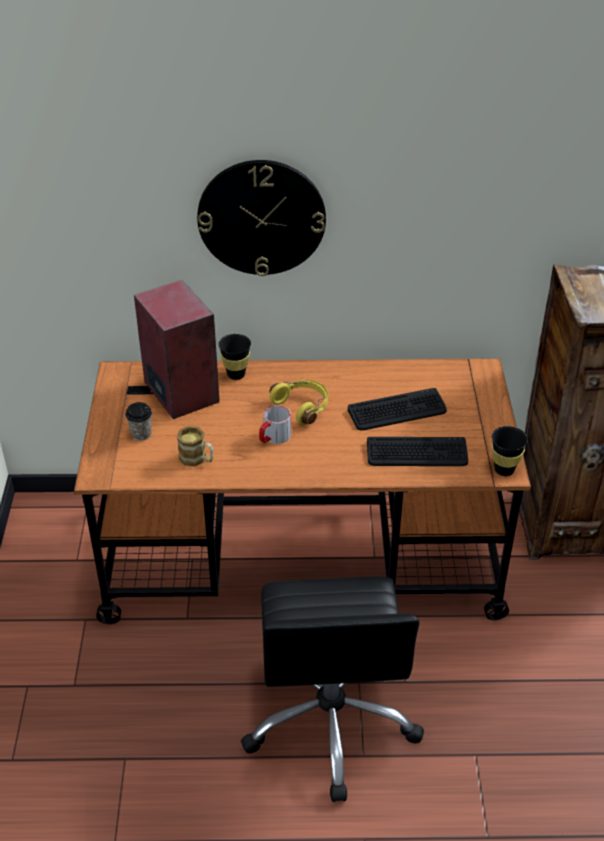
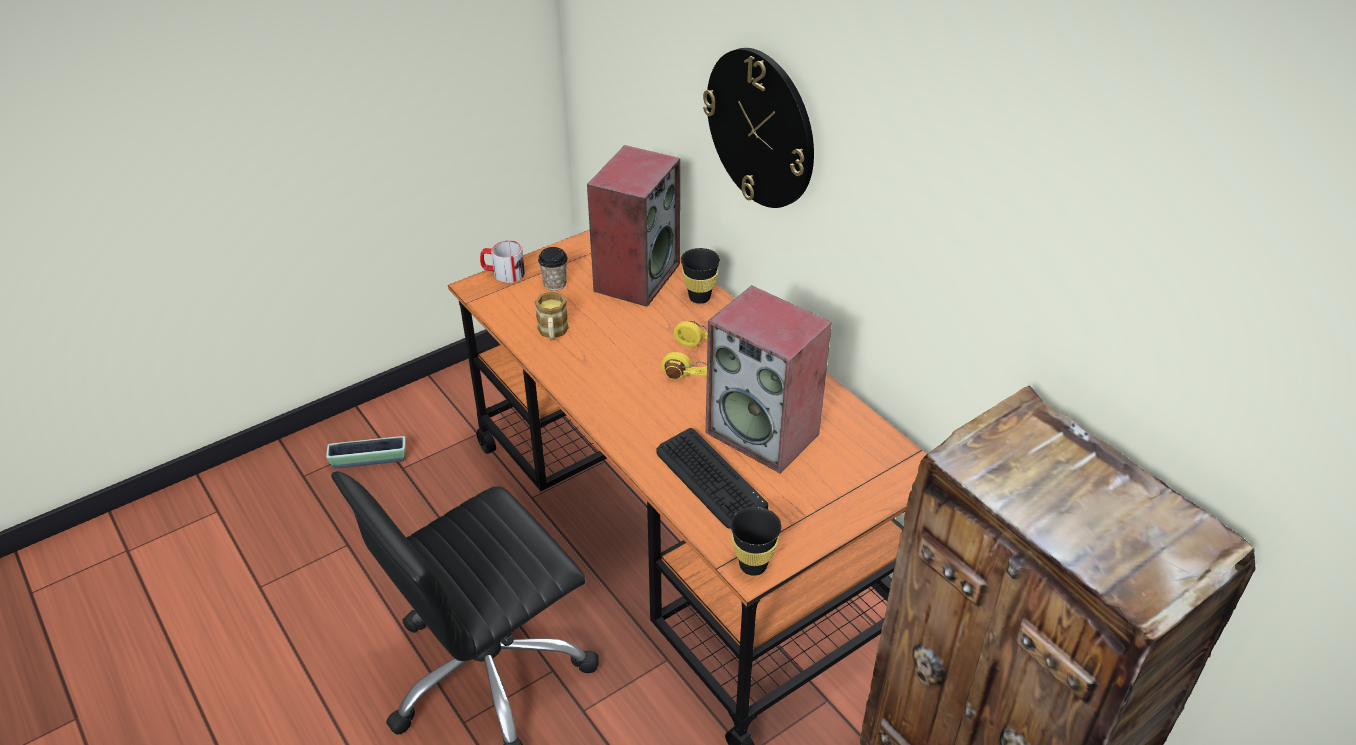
camera: 55 degrees right, 0 degrees up
mug [259,405,291,444] -> mug moved to [480,240,525,283]
keyboard [348,388,447,430] -> speaker [706,285,832,473]
none -> planter [326,436,405,469]

